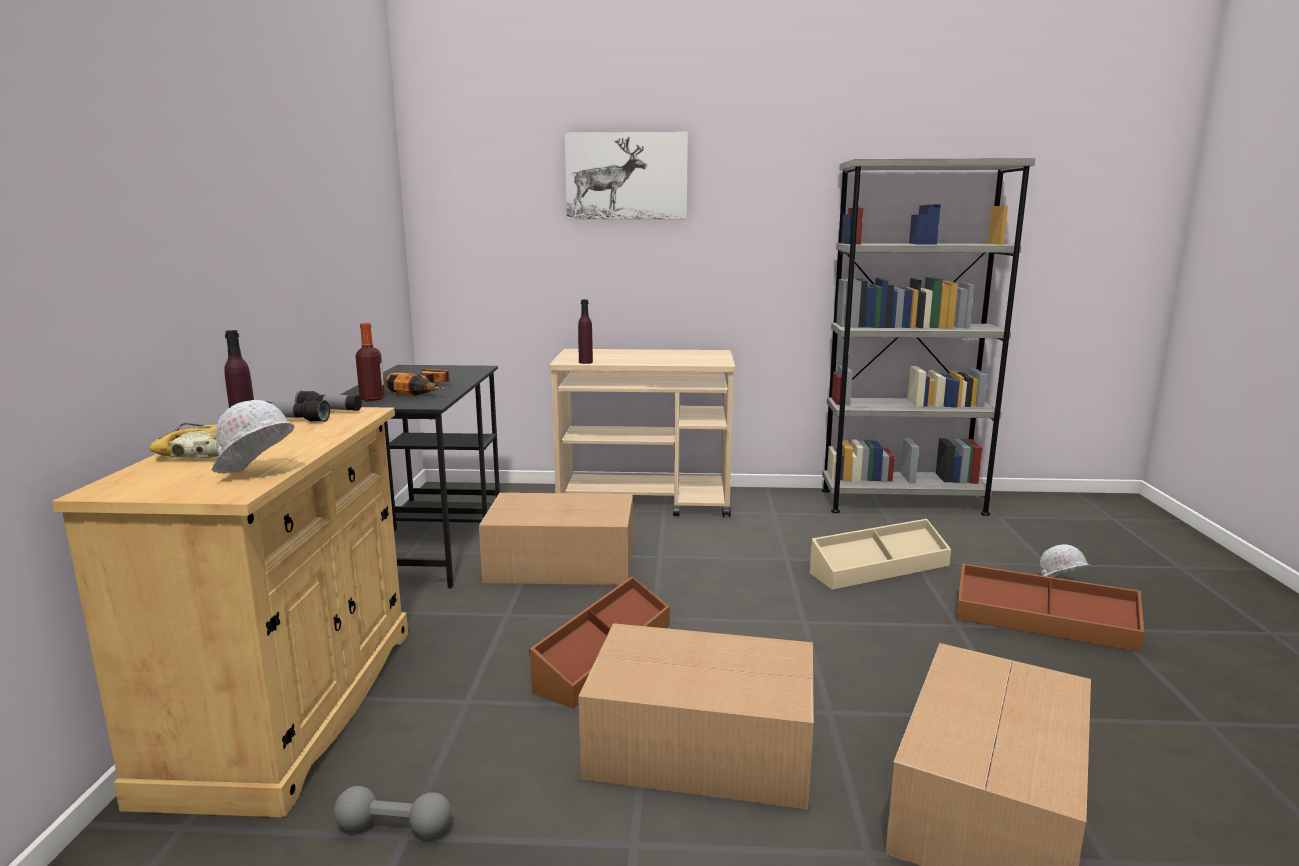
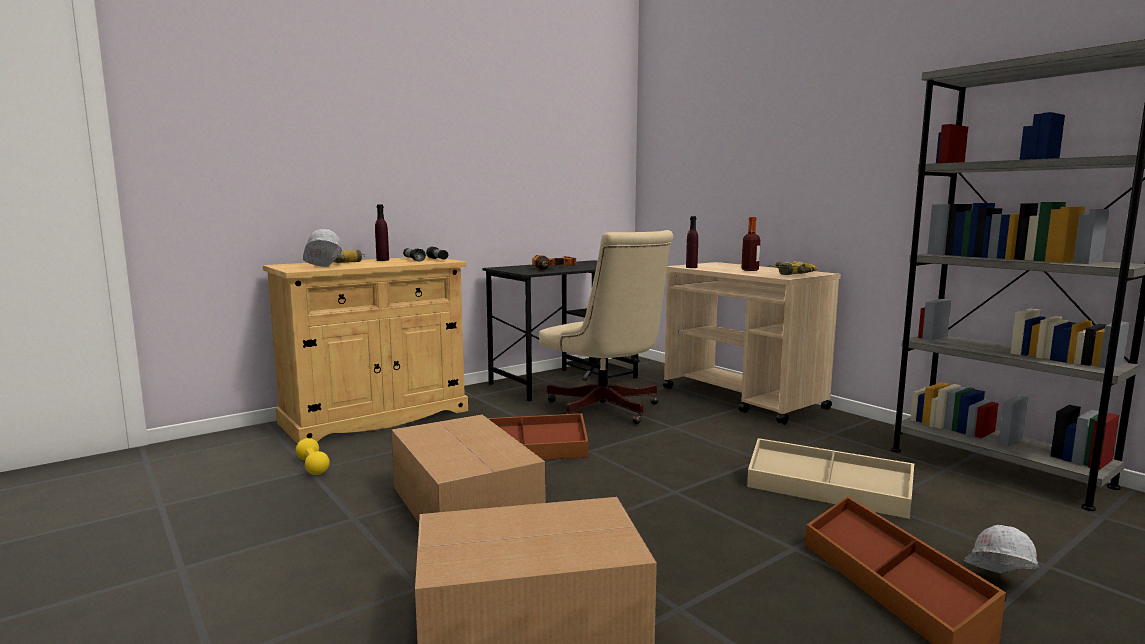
camera: 50 degrees right, 5 degrees down
grey dumbbell [334,786,451,838] -> yellow dumbbell [296,438,330,475]
bottle [355,323,385,401] -> bottle moved to [741,217,760,271]
cardboard box [479,493,633,585] -> beige office chair [539,230,673,424]
picture [565,132,688,219] -> none
none -> power drill [767,261,818,275]

